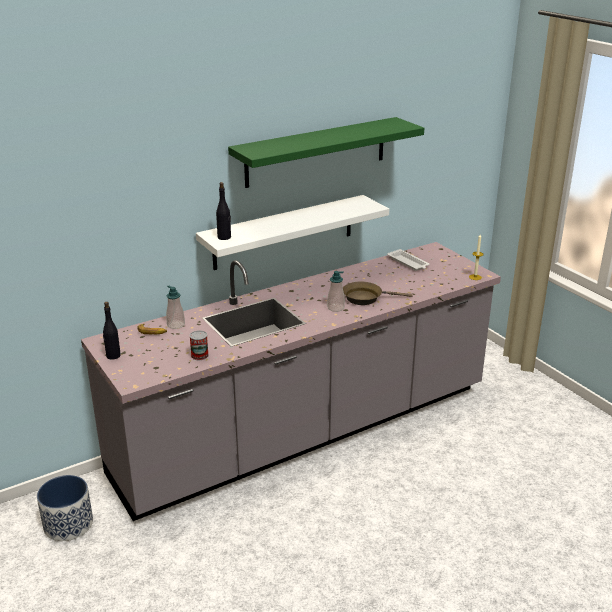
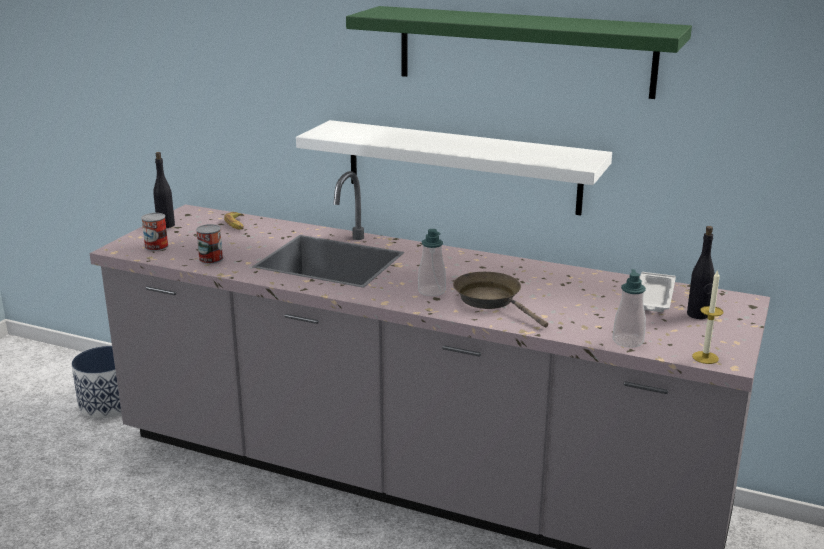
camera: 55 degrees right, 5 degrees down
soap dispenser [166,286,185,329] -> soap dispenser moved to [612,269,646,348]
black bottle [216,182,231,240] -> black bottle moved to [687,226,715,319]
none -> can [141,213,168,251]

